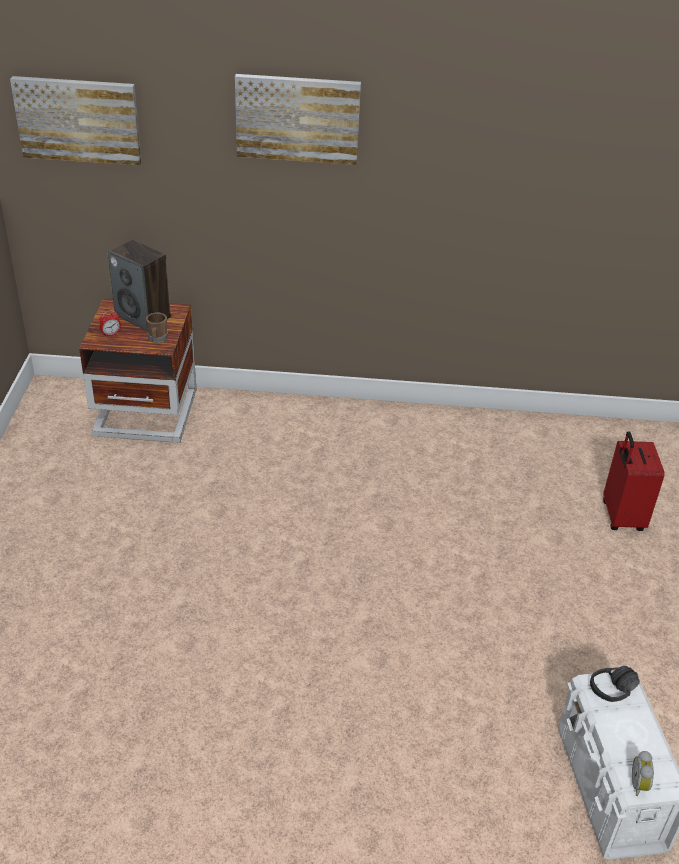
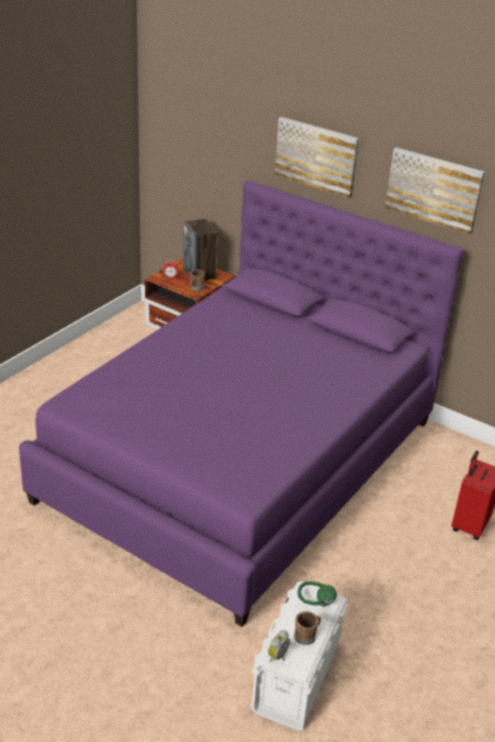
camera: 30 degrees right, 5 degrees down
picture [10,76,141,165] -> picture moved to [385,147,485,234]
black headphones [590,666,640,702] -> green headphones [298,581,337,607]
none -> purple bed [19,180,464,627]
none -> brown mug [294,611,321,645]

